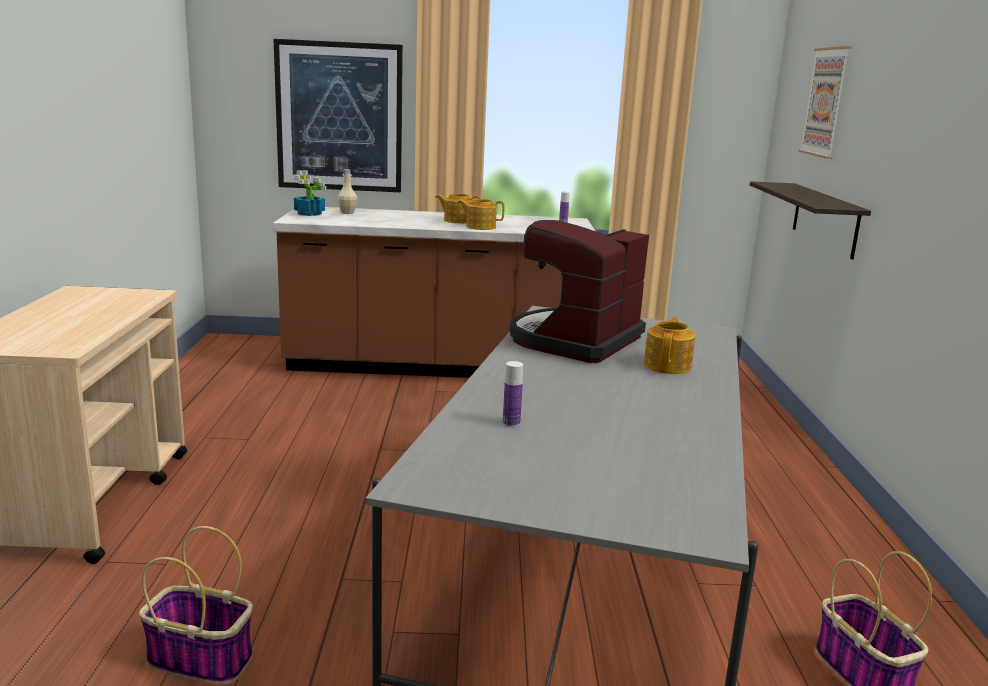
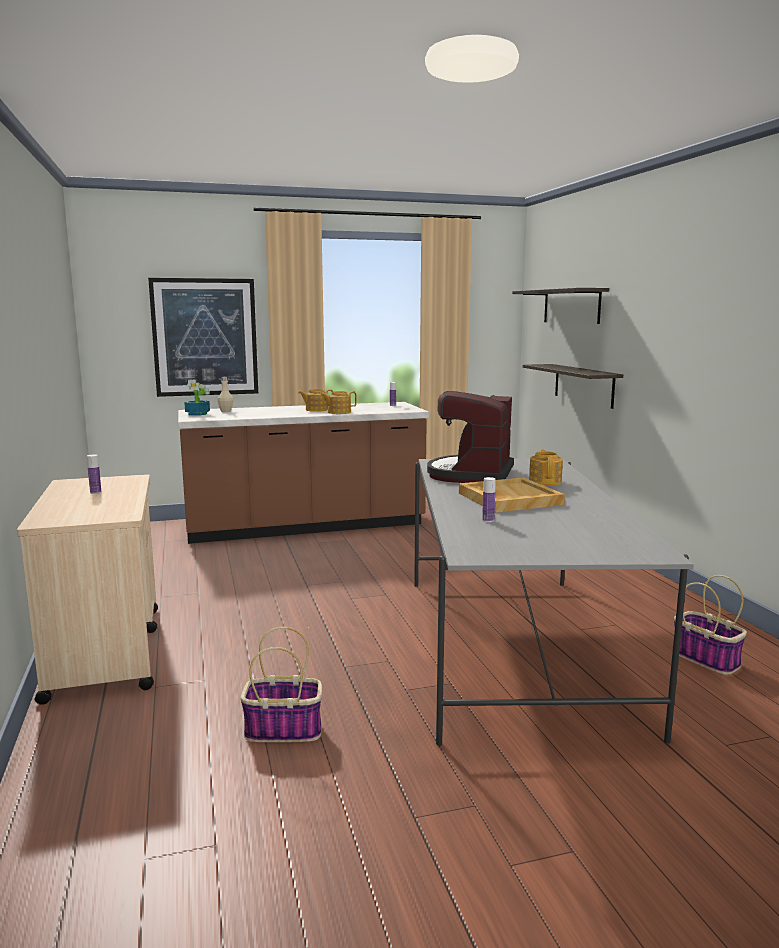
camera: 15 degrees left, 5 degrees down
picture [798,46,851,159] -> shelf [512,288,609,324]
none -> bottle [87,454,101,494]
none -> beige tray [459,477,565,513]

